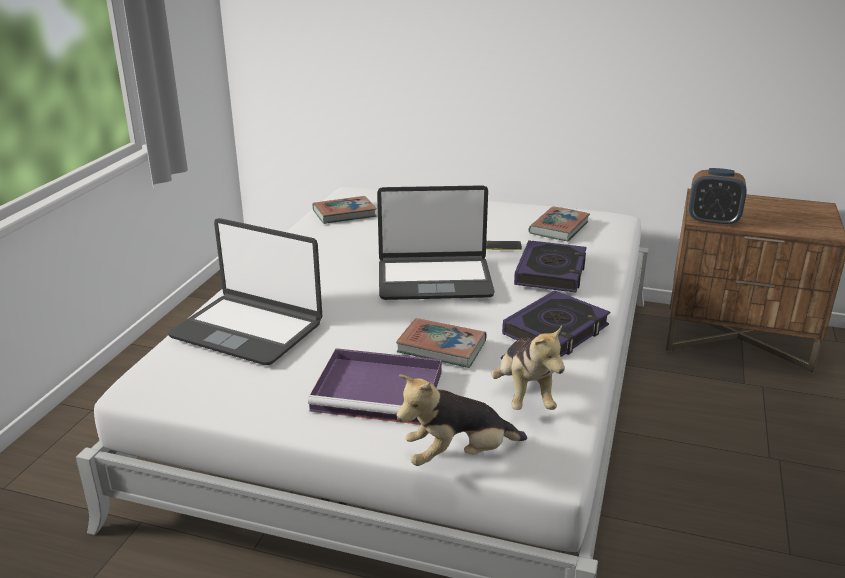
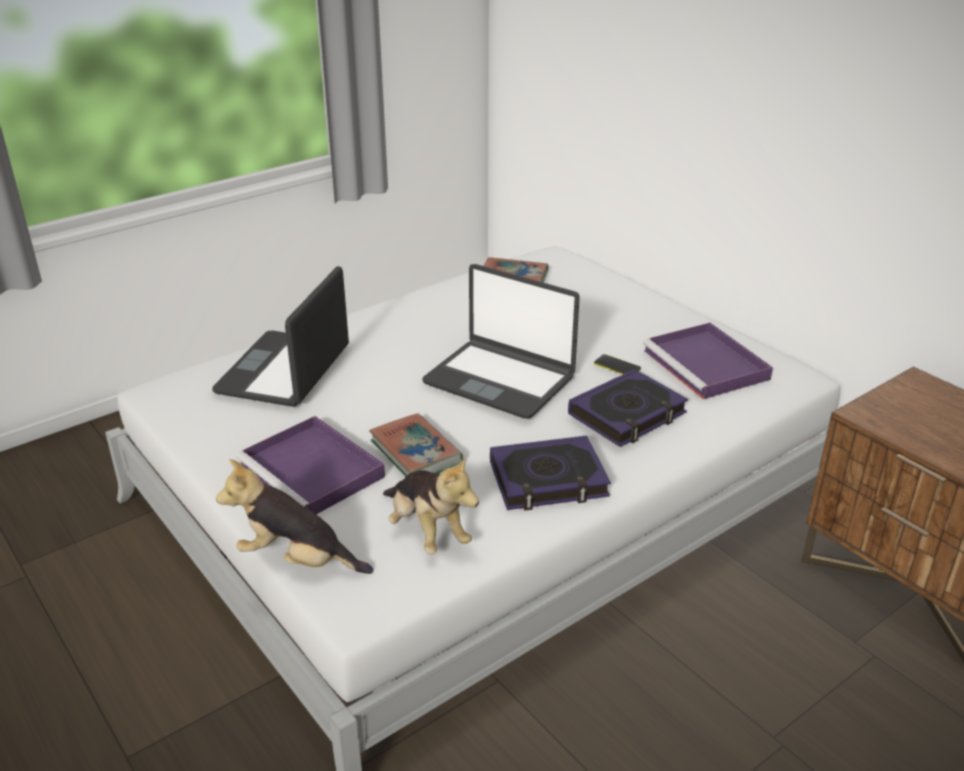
camera: 35 degrees right, 5 degrees up
laptop [168,218,322,365] -> laptop turned 45 degrees clockwise [212,266,349,407]
plush toy [491,325,565,410] -> plush toy turned 60 degrees counterclockwise [383,455,479,555]
book [528,207,590,241] -> purple tray [643,323,773,399]
alarm clock [689,168,747,227] -> none

